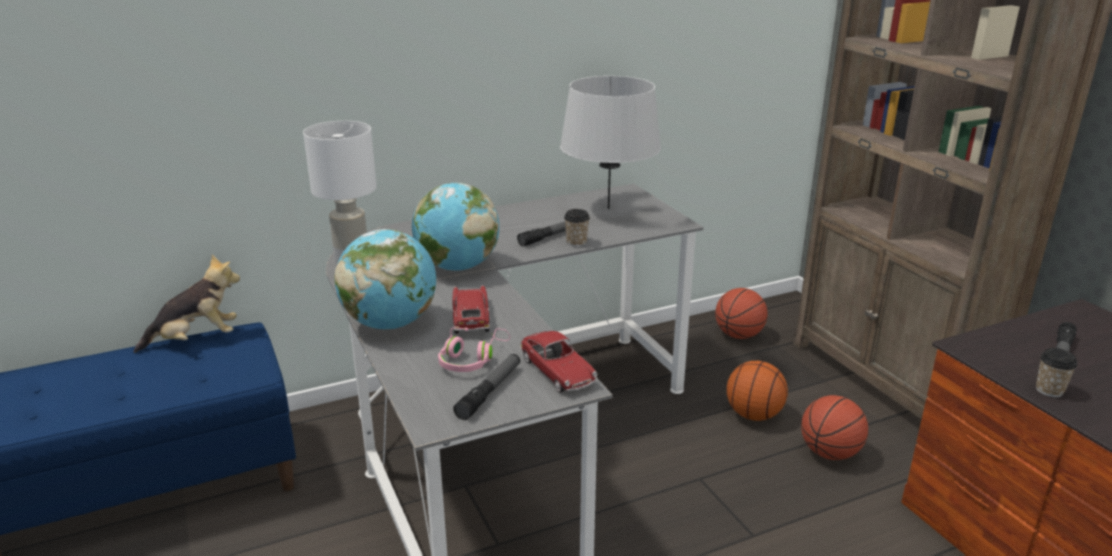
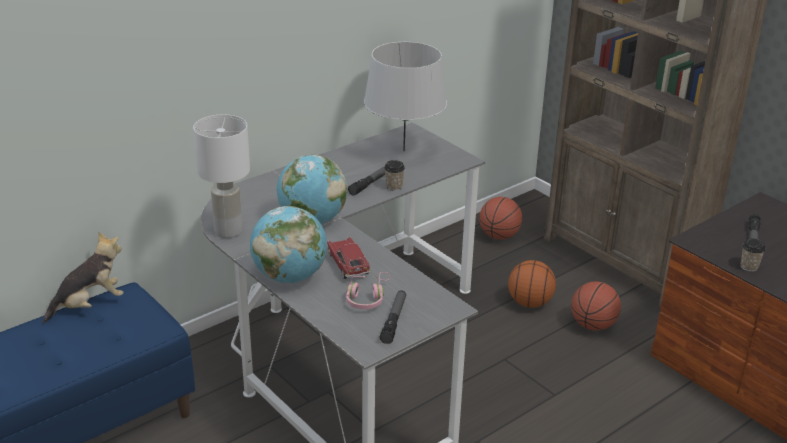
camera: 15 degrees left, 5 degrees up
toy car [520,331,597,393] -> none

